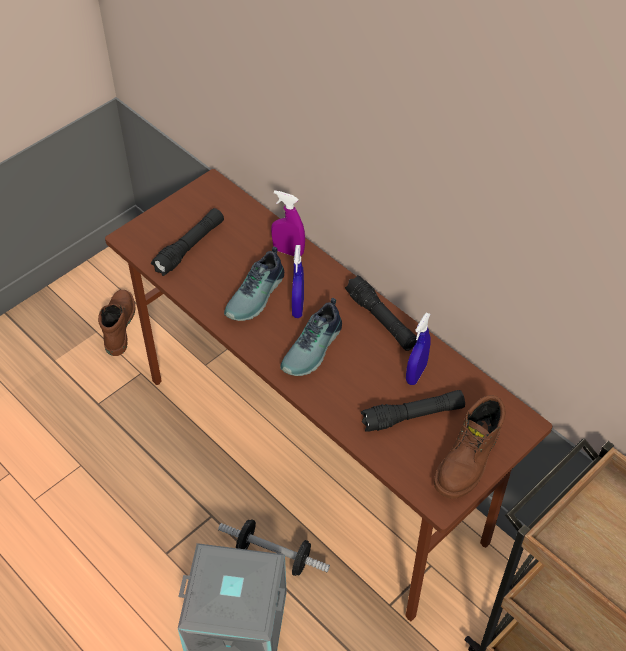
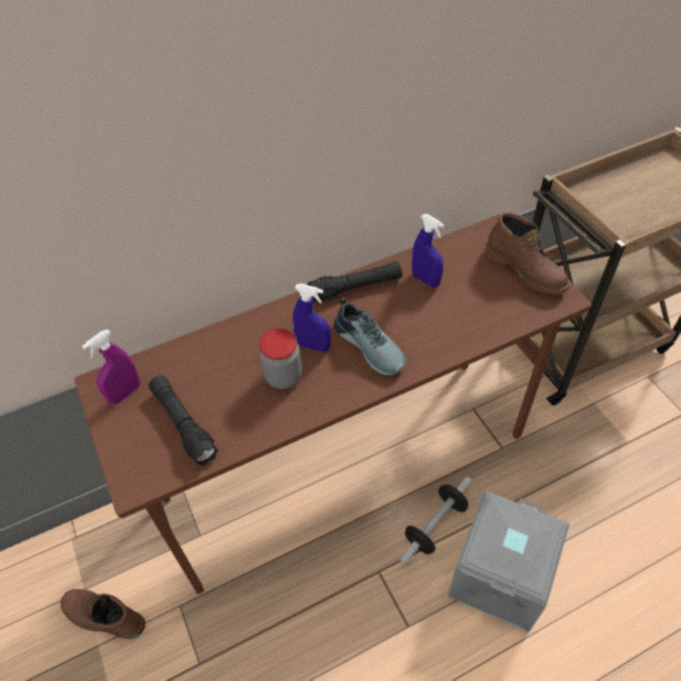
camera: 70 degrees left, 0 degrees up
shoe [224,246,284,321] -> jar [259,329,302,389]
purple spray bottle [271,190,305,256] -> purple spray bottle moved to [82,330,140,405]
black flashlight [361,390,465,432] -> none

